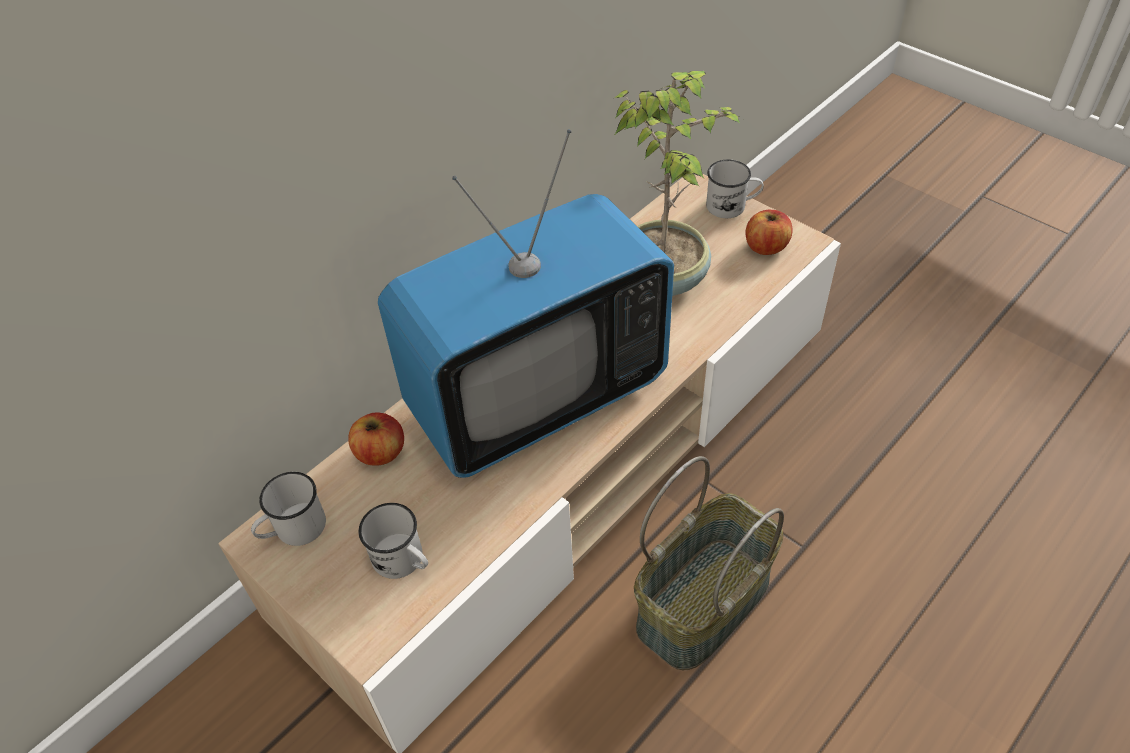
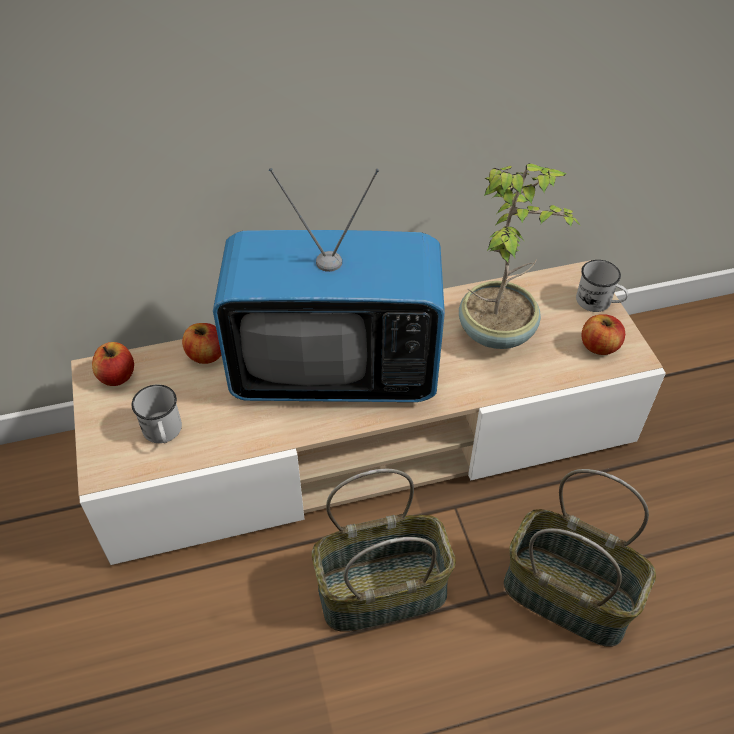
camera: 30 degrees right, 0 degrees up
white mug [251,472,326,546] -> apple [92,342,134,386]
none -> basket [503,469,656,647]

